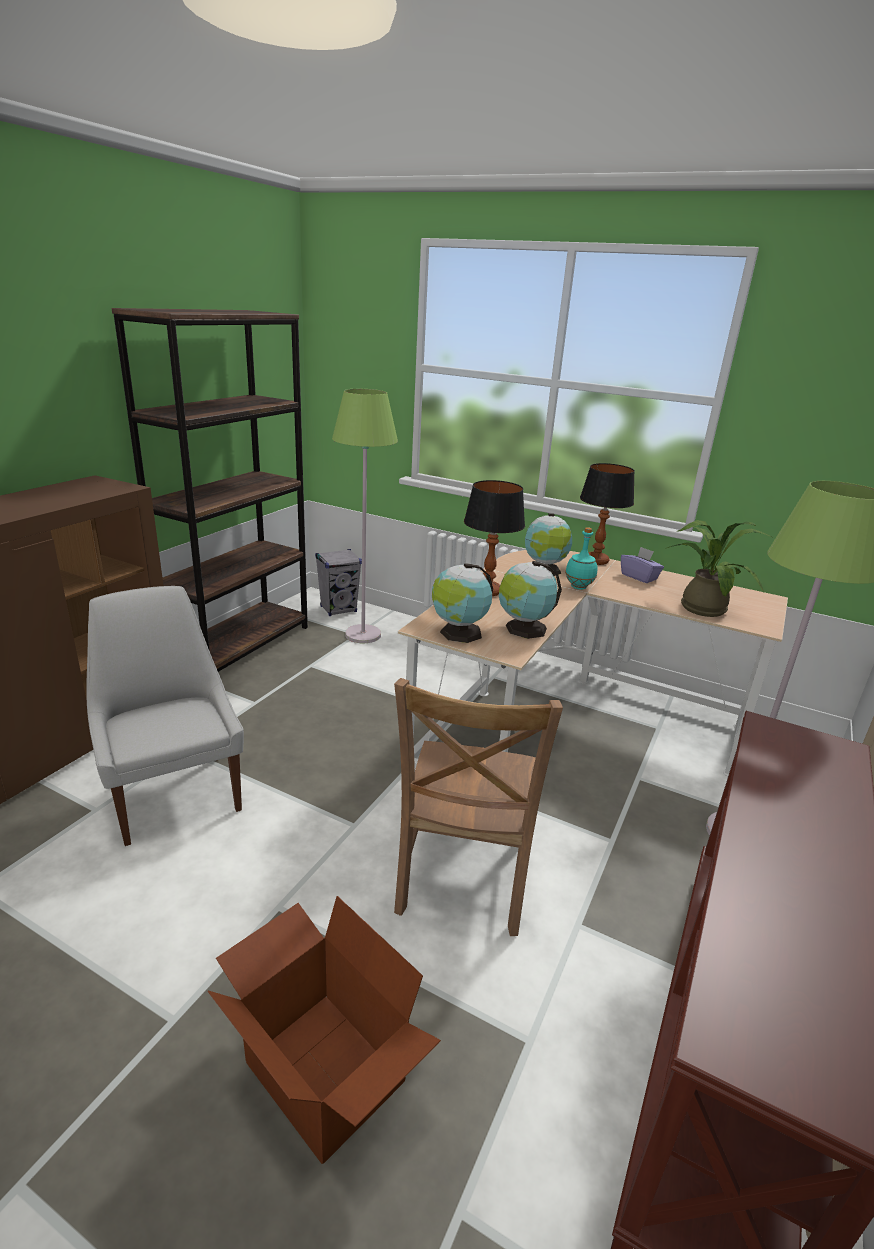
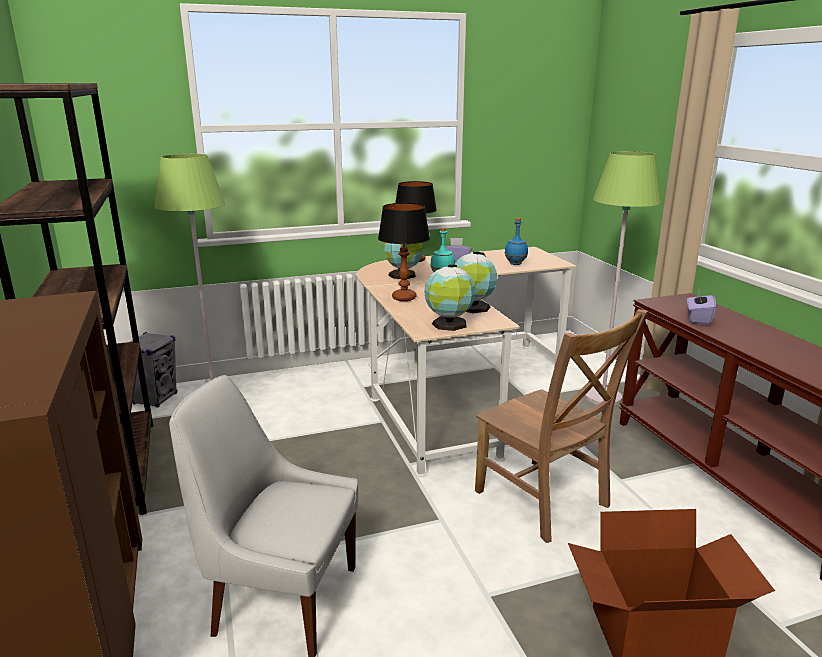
camera: 45 degrees left, 5 degrees down
potted plant [667,520,772,617] -> blue bottle [505,218,528,265]
none -> purple tissue box [687,290,716,325]

